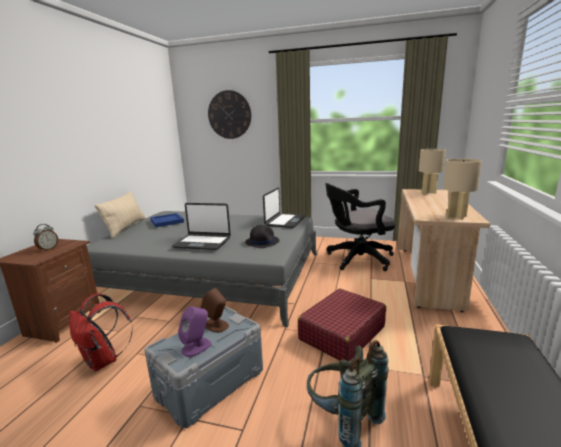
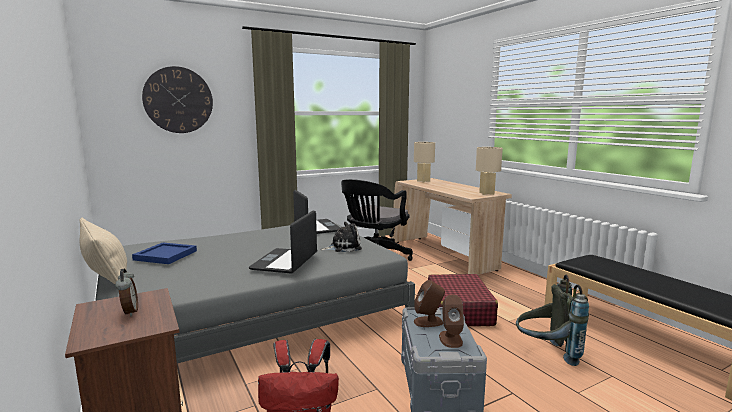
camera: 45 degrees left, 5 degrees down
laptop [172,203,231,250] -> laptop turned 135 degrees clockwise [249,210,317,274]
purple speaker [178,306,211,357] -> brown speaker [439,294,464,348]
black hat [245,225,279,248] -> plush toy [321,222,362,252]

